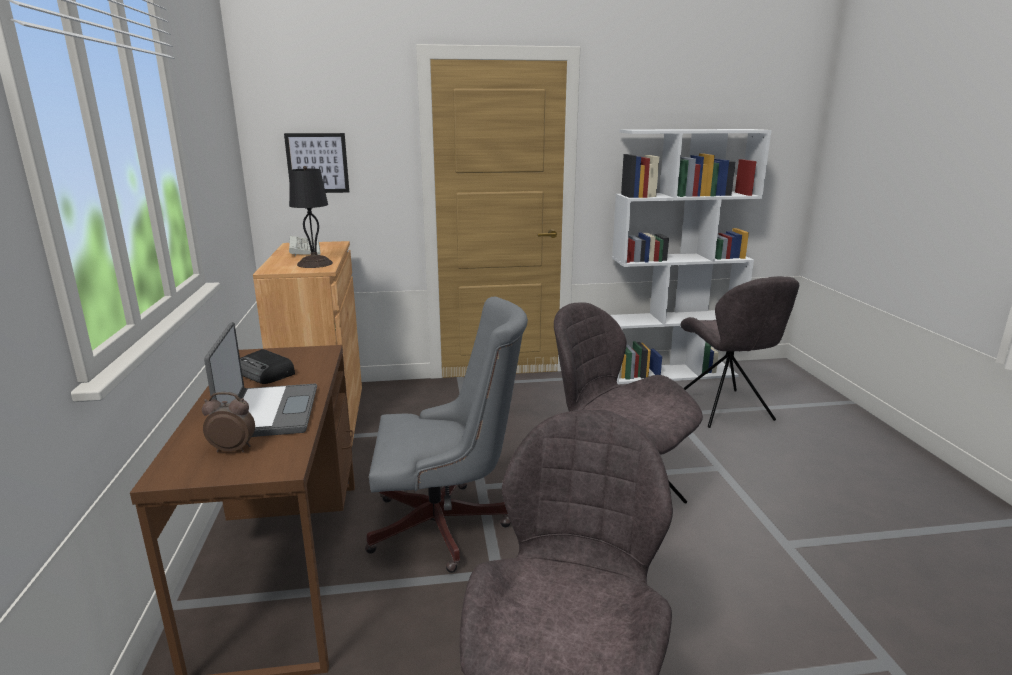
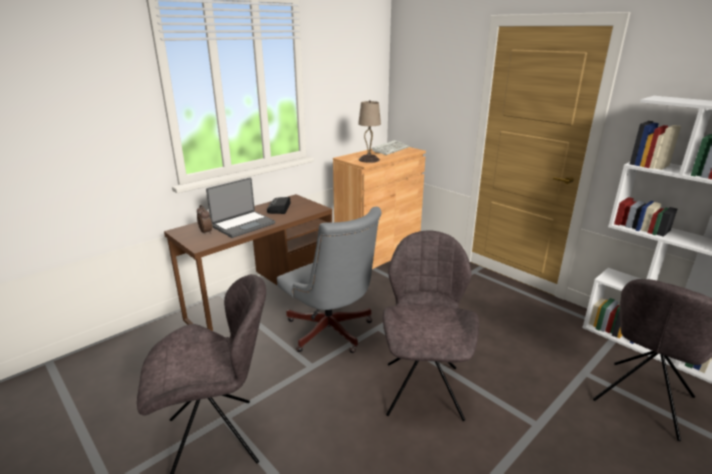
camera: 55 degrees right, 5 degrees up
picture [284,133,349,193] -> none
black table lamp [289,166,333,268] -> beige table lamp [358,100,381,163]

